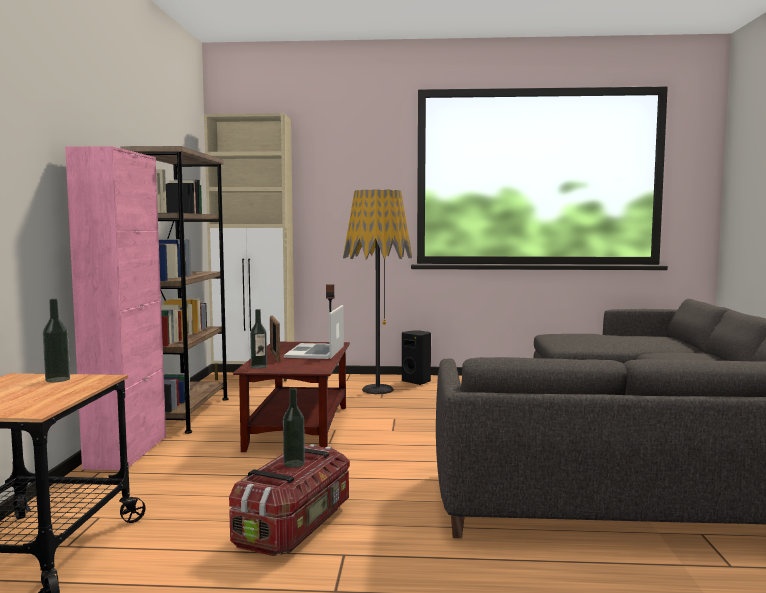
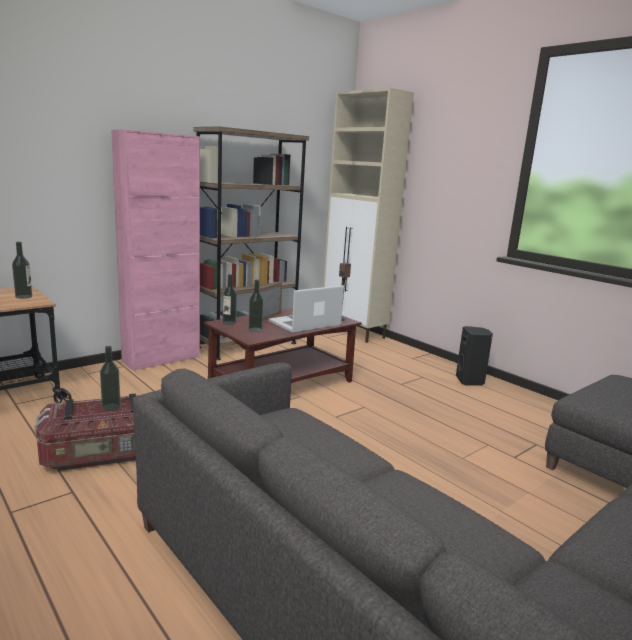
camera: 45 degrees right, 10 degrees up
floor lamp [343,189,412,394] -> none
none -> bottle [248,280,263,332]

